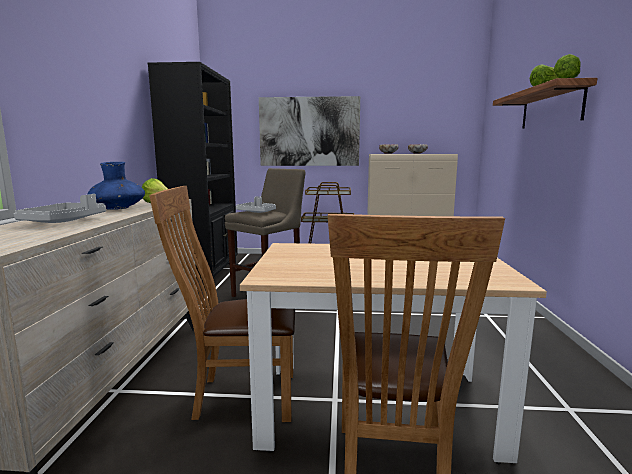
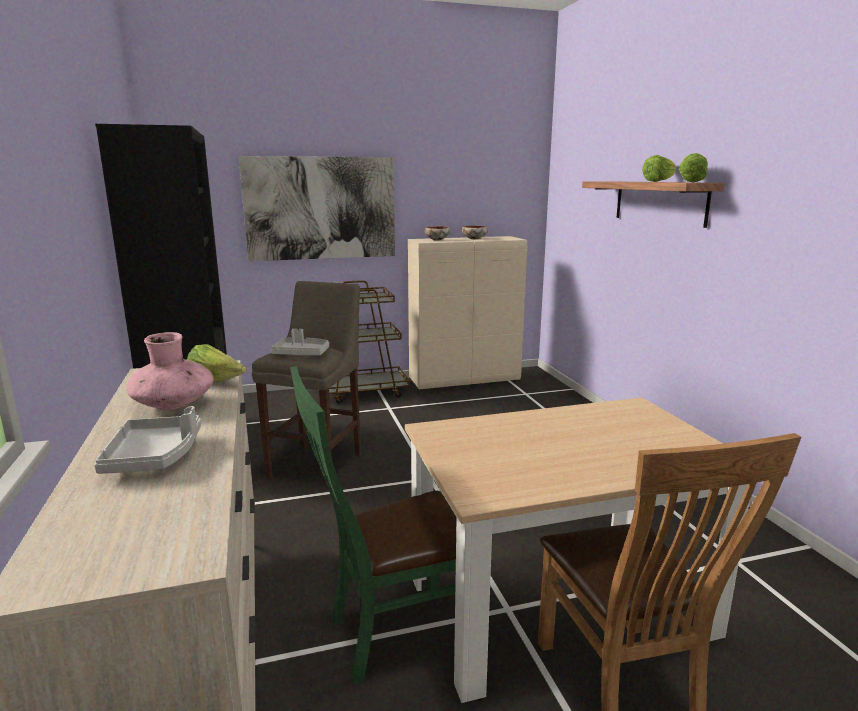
camera: 20 degrees left, 5 degrees up
blue vase [87,162,145,210] -> pink vase [126,332,214,410]
brown chair [149,186,295,422] -> green chair [290,366,457,685]

